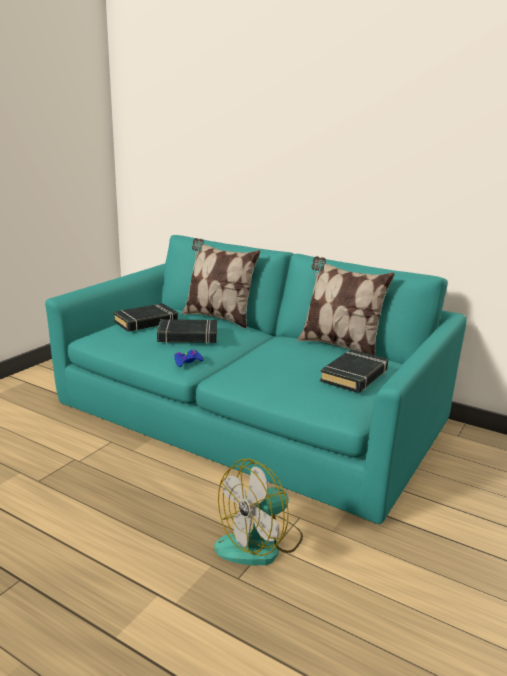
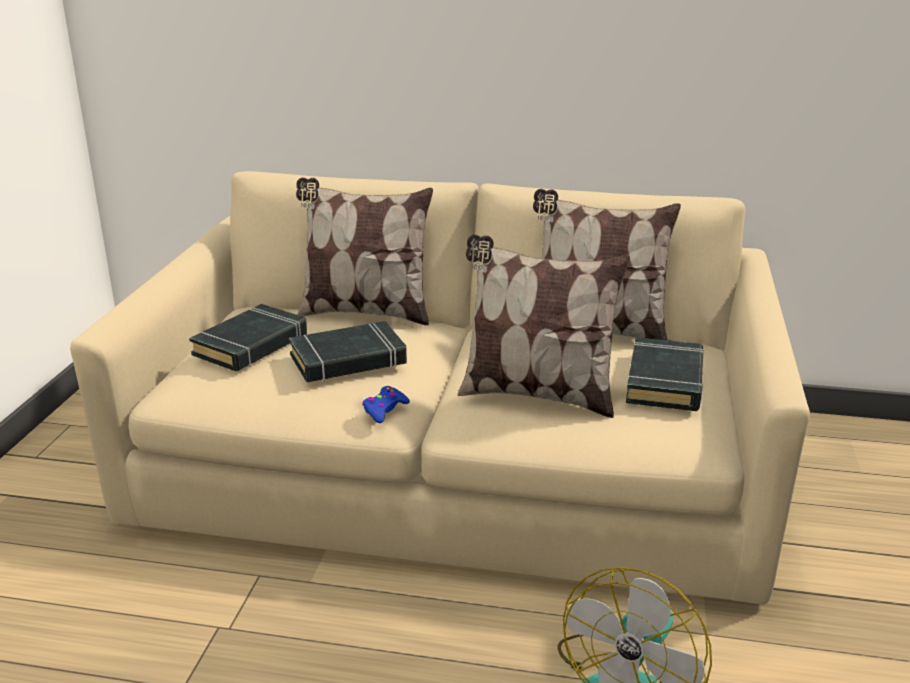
camera: 20 degrees left, 5 degrees up
turquoise sofa [45,235,467,524] -> beige sofa [70,171,810,605]
none -> pillow [458,234,630,418]

